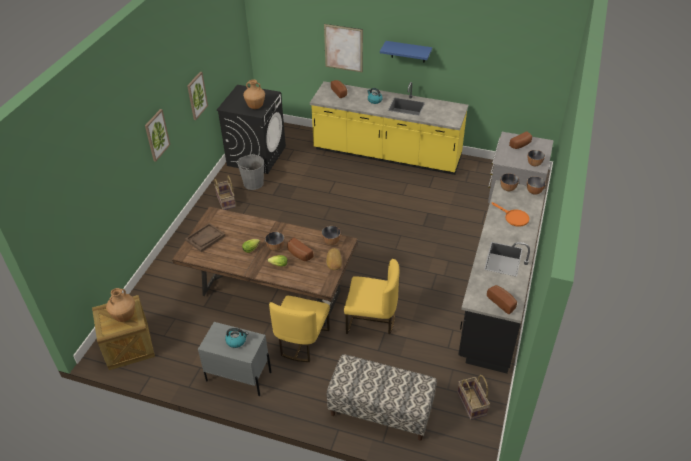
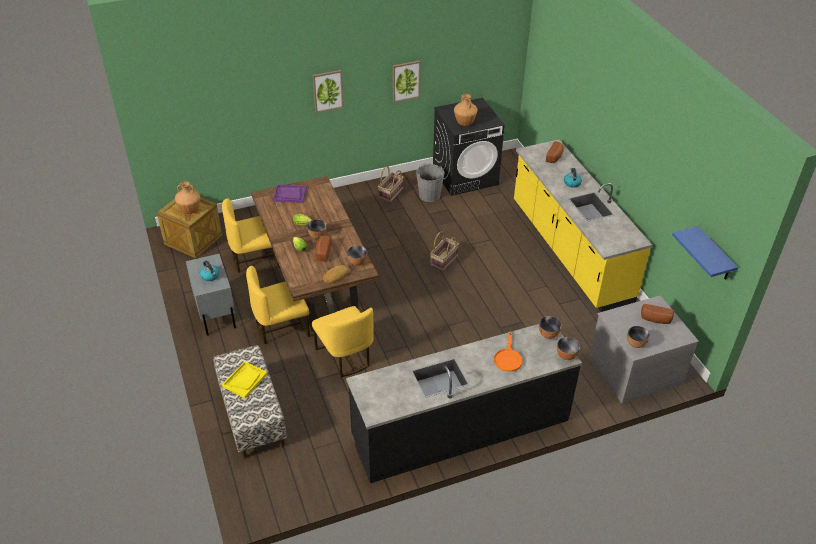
camera: 50 degrees right, 0 degrees up
brown tray [185,223,225,252] -> purple tray [273,185,307,203]
picture [324,24,363,73] -> none
blue shelf [380,41,432,63] -> blue shelf moved to [672,226,738,280]
basket [457,375,490,420] -> basket moved to [430,232,459,271]
bread [487,285,517,314] -> none
none -> yellow chair [222,198,280,273]
none -> yellow tray [222,361,267,398]

